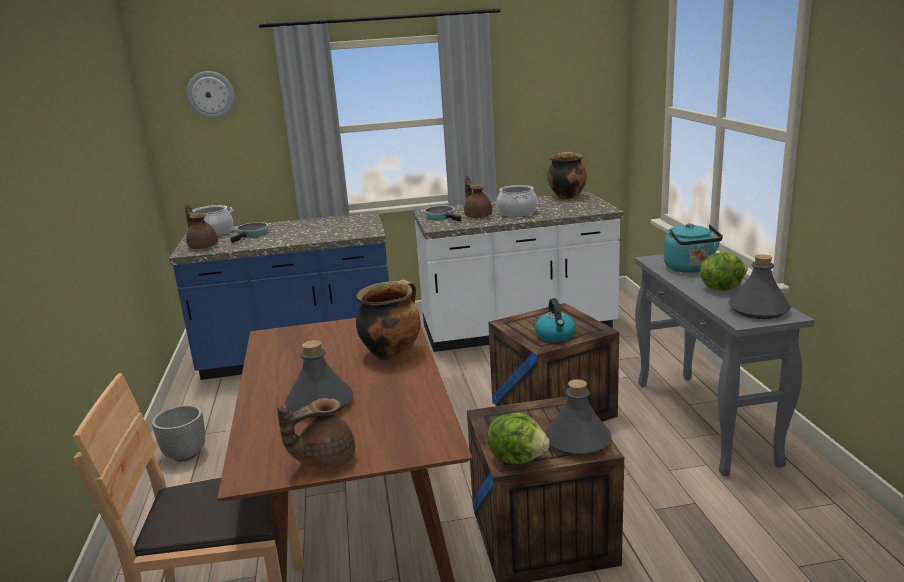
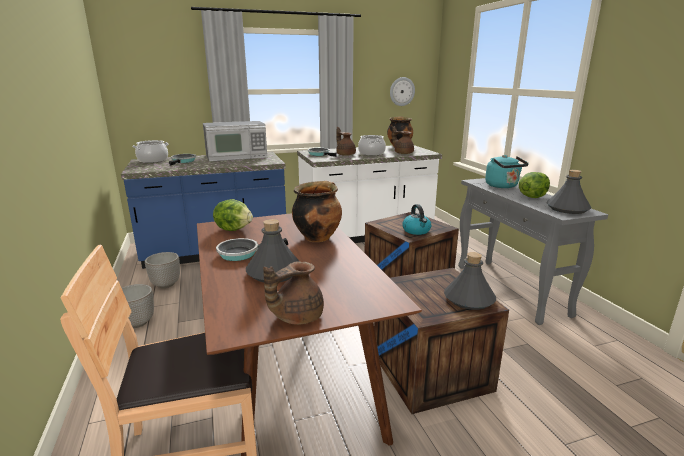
camera: 10 degrees left, 0 degrees up
brown teapot [185,204,218,249] -> brown teapot moved to [392,126,414,154]
wall clock [187,71,235,118] -> wall clock moved to [390,77,415,106]
lettuce [487,412,550,464] -> lettuce moved to [213,199,253,231]
none -> planter [145,252,180,288]
none -> microwave [203,121,267,162]
none -> frying pan [216,238,288,261]

